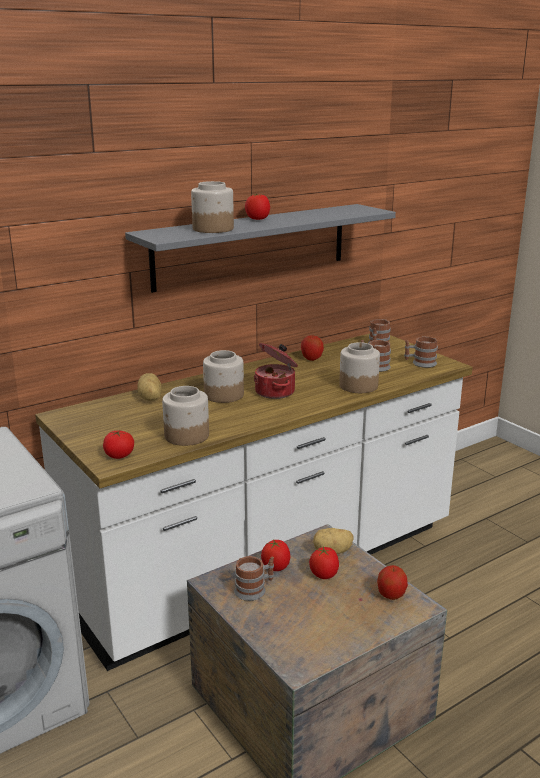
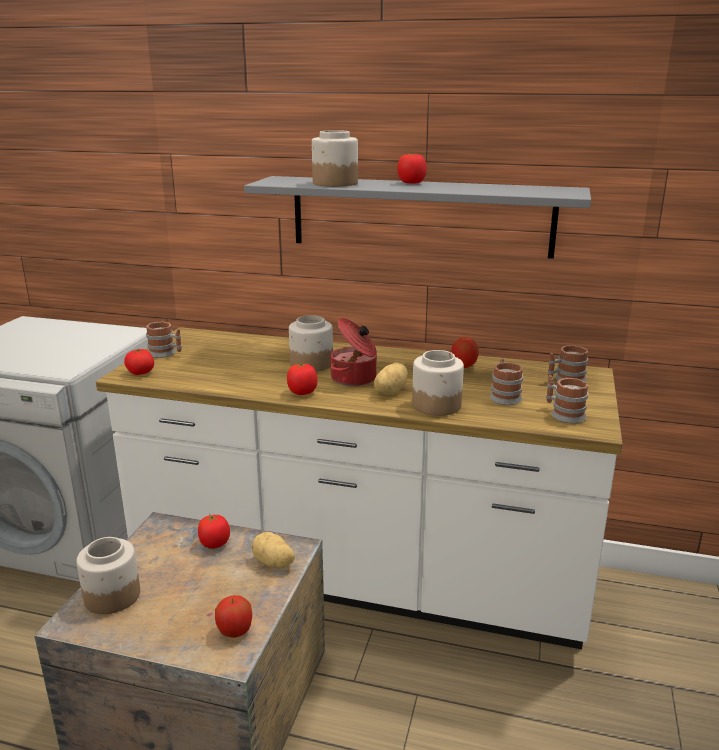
camera: 50 degrees right, 0 degrees up
potato [137,373,162,401] -> potato moved to [374,363,408,395]
jar [162,386,209,446] -> jar moved to [76,537,140,614]
mug [234,556,274,601] -> mug moved to [146,321,182,358]
tomato [309,546,339,579] -> tomato moved to [287,363,318,395]

